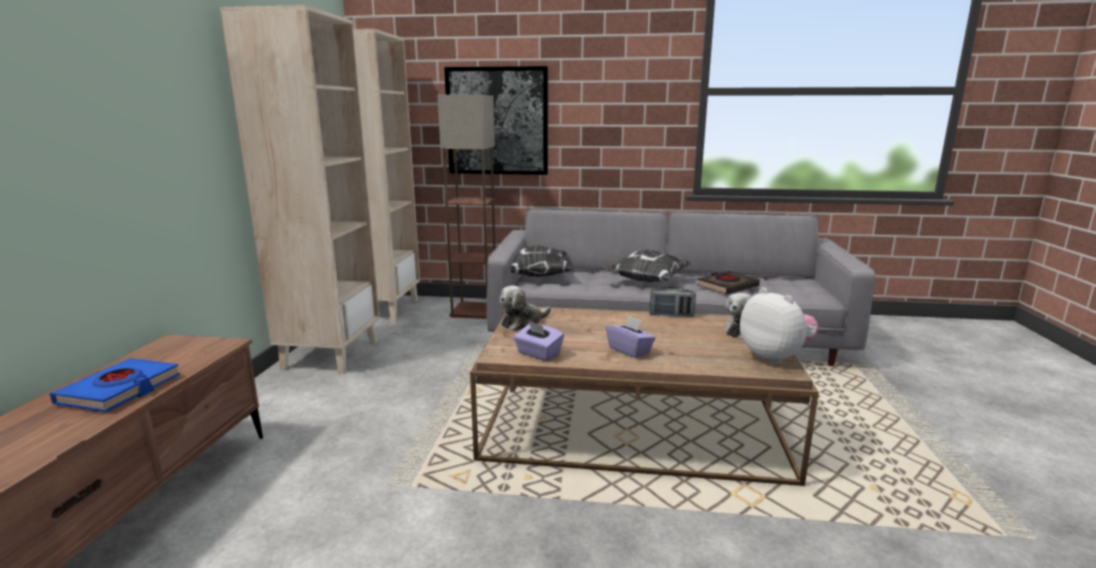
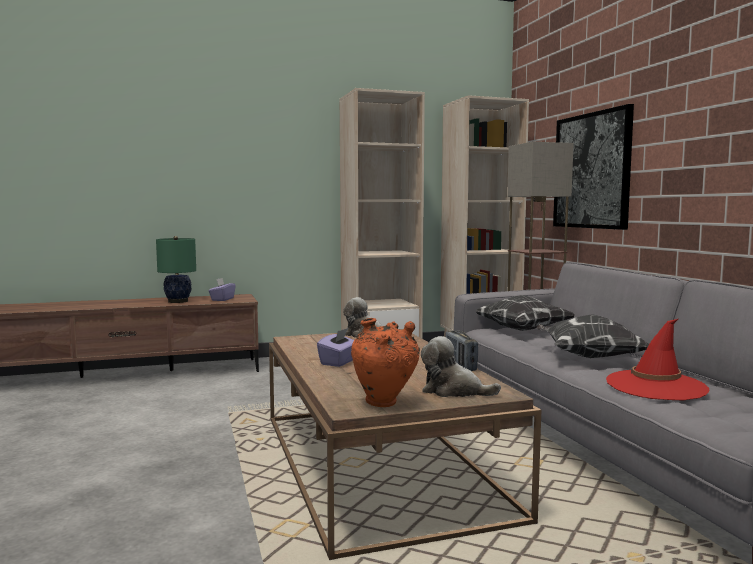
camera: 65 degrees right, 10 degrees down
blue book [49,358,180,412] -> green table lamp [156,236,196,303]
purple tissue box [514,321,564,361] -> purple tissue box moved to [208,278,236,301]
black book [697,271,760,295] -> red hat [606,319,710,400]
plush toy [740,287,819,364] -> orange vase [351,318,420,407]

